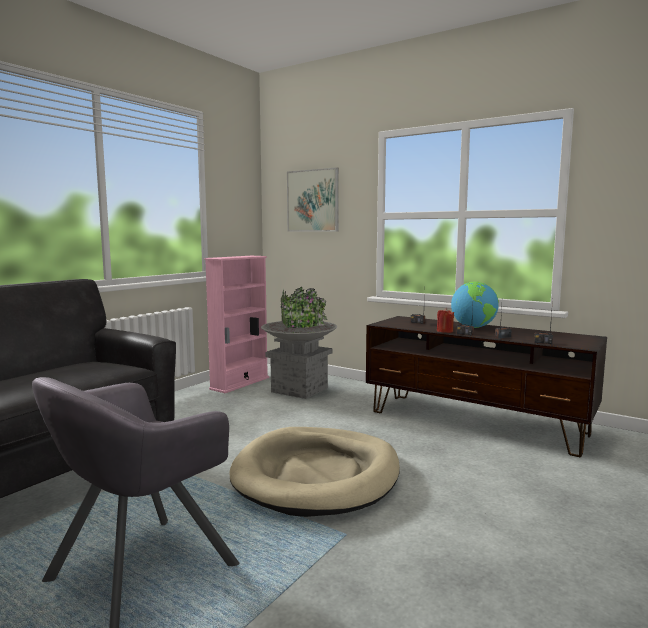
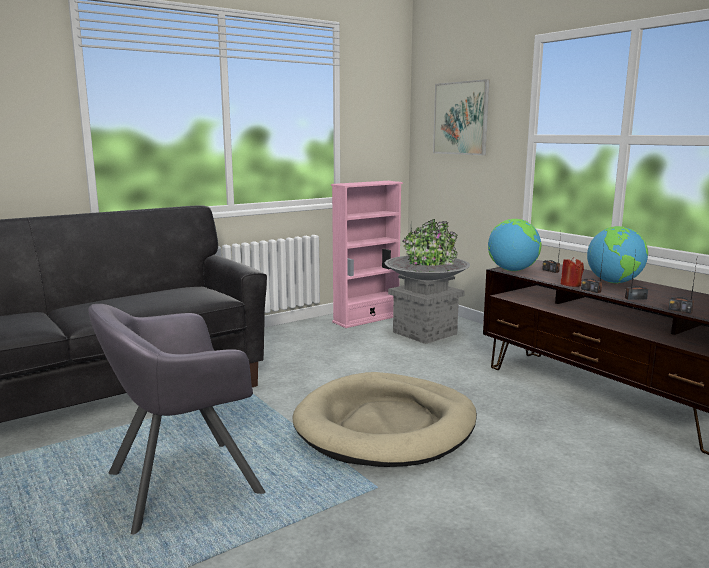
camera: 20 degrees right, 5 degrees up
none -> globe [488,219,541,271]

